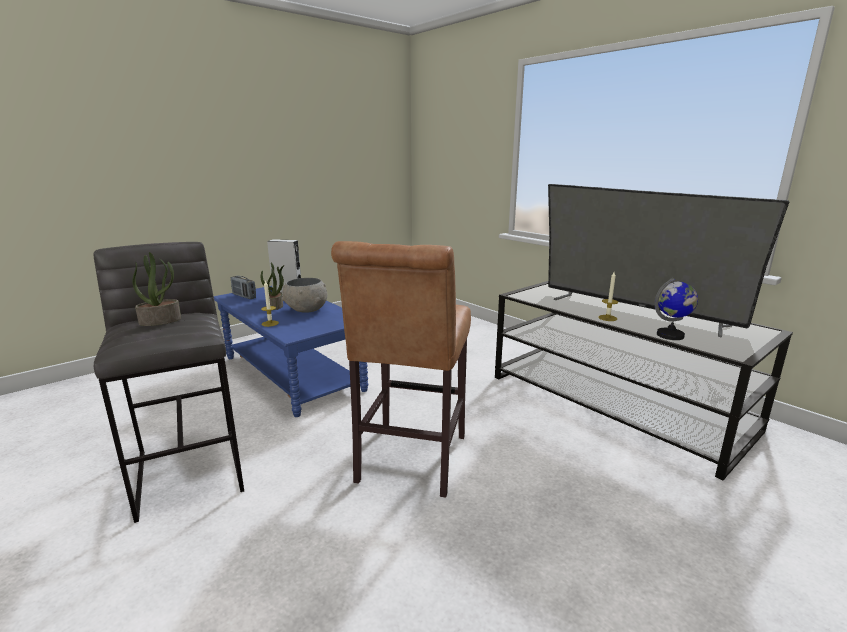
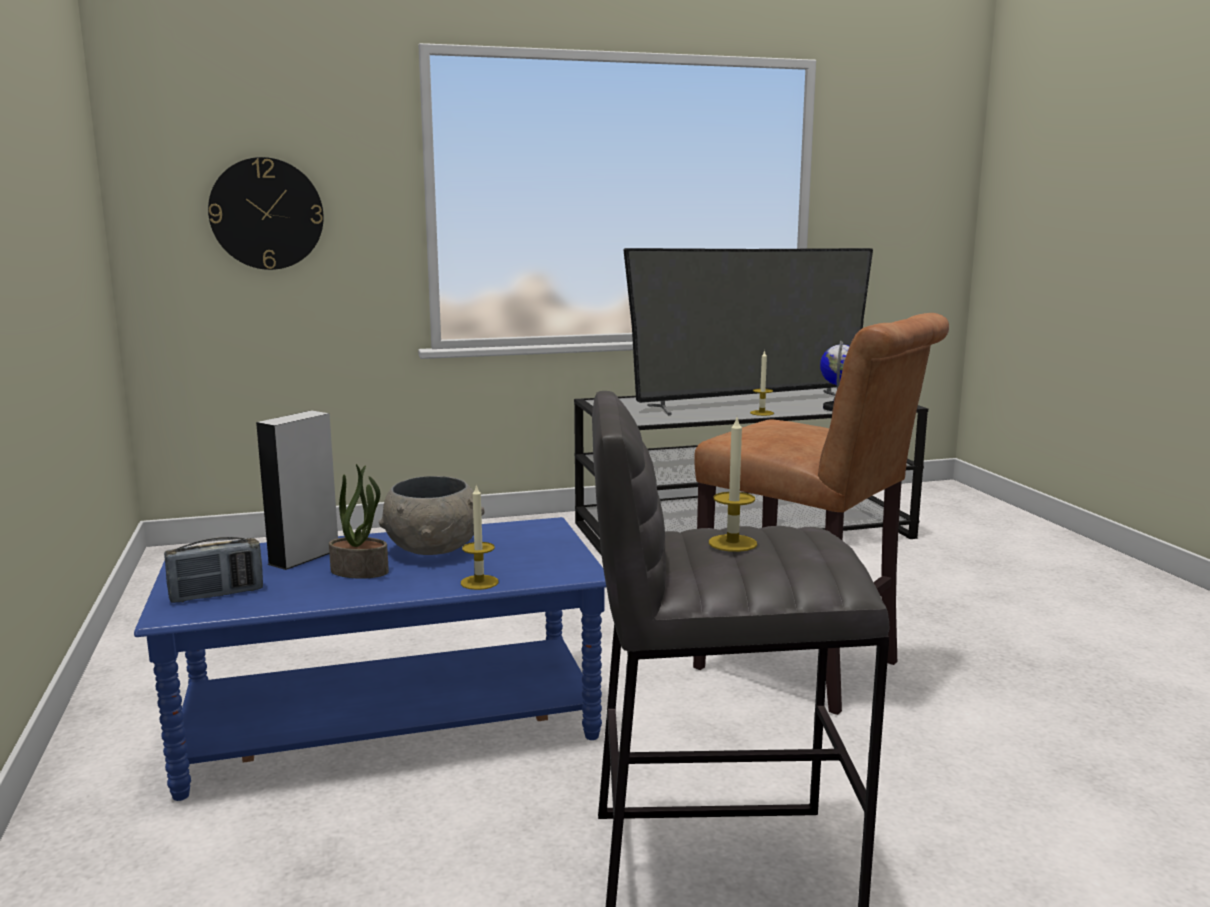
camera: 65 degrees left, 5 degrees down
potted plant [133,252,181,326] -> candle [709,418,757,552]
none -> wall clock [208,157,324,270]

